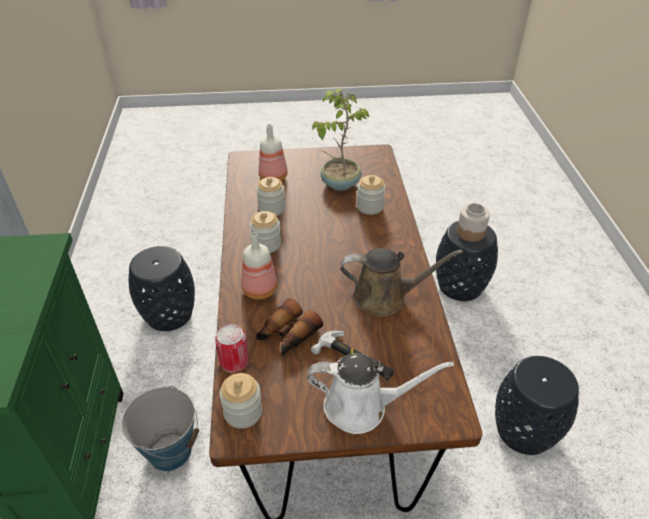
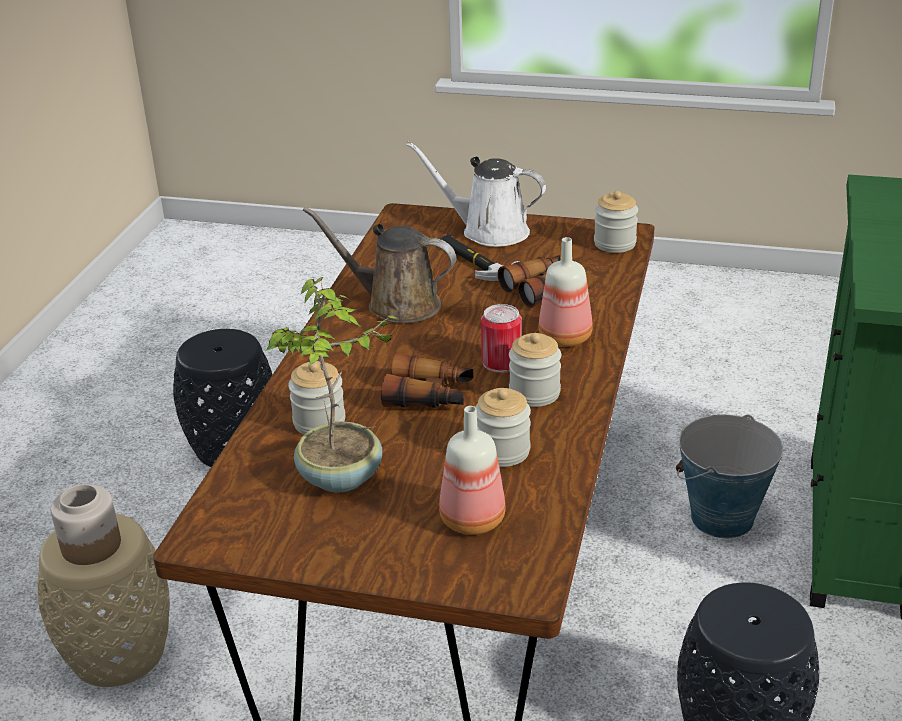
camera: 160 degrees left, 10 degrees down
can [215,324,249,373] -> can moved to [481,304,522,373]
black stool [436,221,498,301] -> beige stool [37,513,170,687]
none -> binoculars [381,353,473,408]

